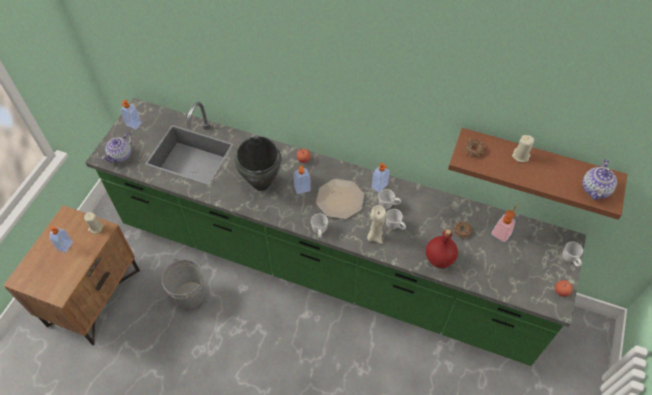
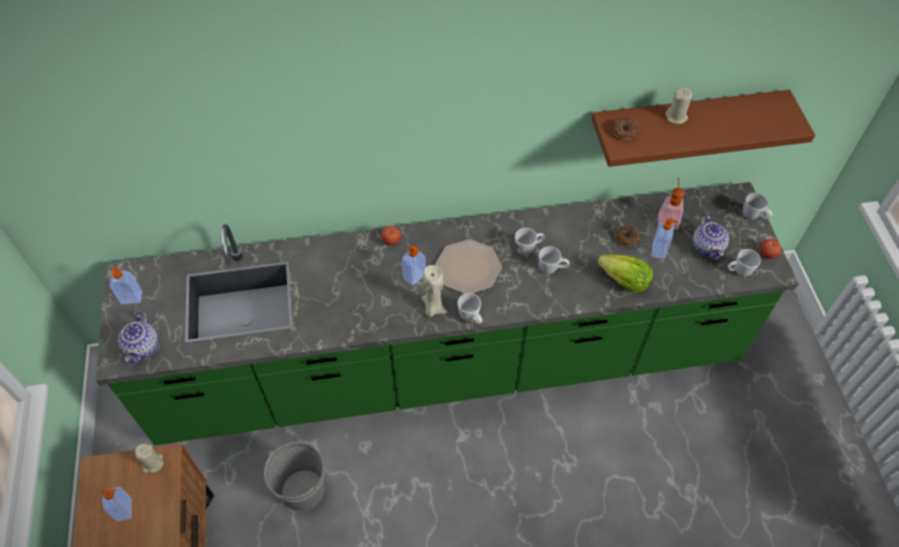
camera: 30 degrees left, 0 degrees up
black cooking pot [235,136,281,191] -> none
beige candle [367,205,386,244] -> beige candle moved to [422,265,447,317]
soap dispenser [372,163,390,192] -> soap dispenser moved to [652,218,678,259]
red bottle [426,229,458,268] -> lettuce [597,254,653,292]
teapot [582,159,617,200] -> teapot moved to [692,213,729,260]
none -> white mug [727,249,761,276]

